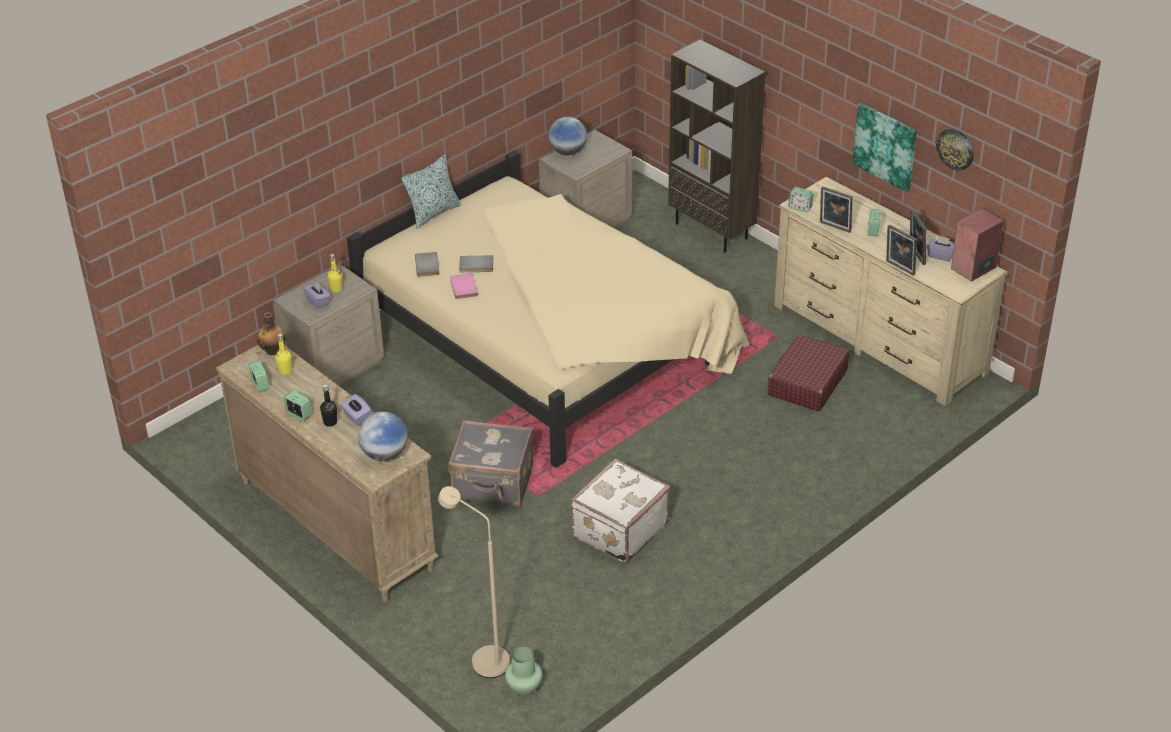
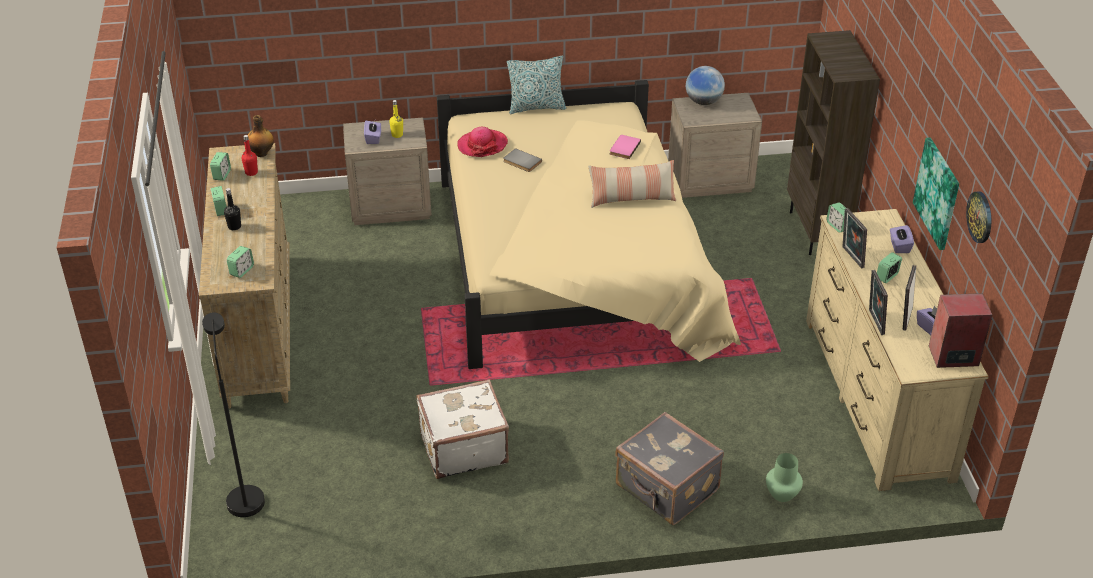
camera: 35 degrees right, 0 degrees up
yellow bottle [275,334,292,375] -> red bottle [241,135,258,176]
purple tissue box [341,394,372,426] -> purple tissue box moved to [890,225,914,253]
globe [358,412,408,461] -> alarm clock [227,246,254,278]
grey book [415,252,439,277] -> hat [457,127,508,157]
beige floor lamp [438,486,510,678] -> black floor lamp [202,312,265,517]
grey suitcase [448,420,533,507] -> grey suitcase moved to [615,412,724,525]
pink book [450,273,478,299] -> pink book moved to [610,135,641,159]
green vase [505,647,542,696] -> green vase moved to [766,453,803,502]
red suitcase [768,334,849,411] -> none
none -> pillow [588,160,676,208]

